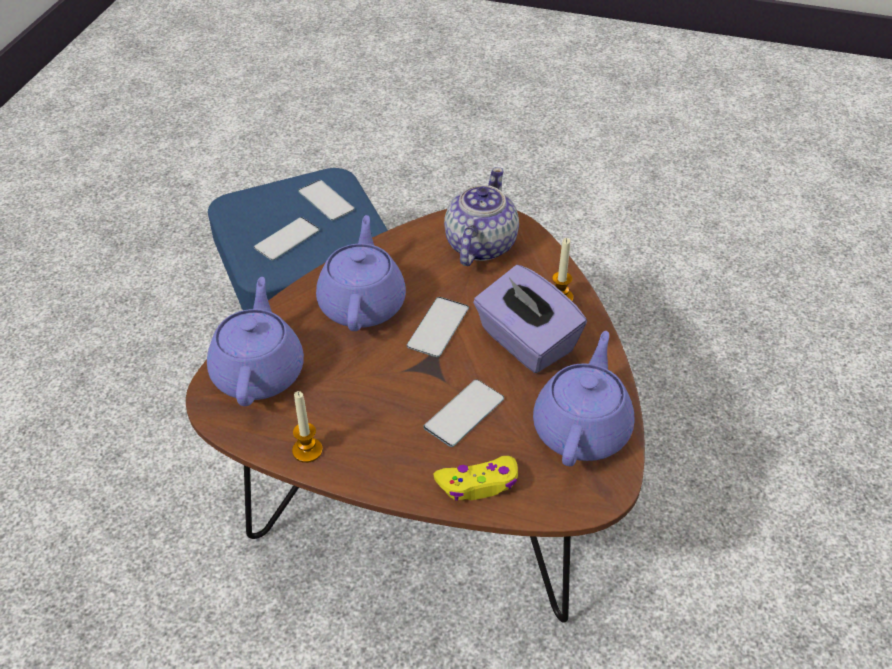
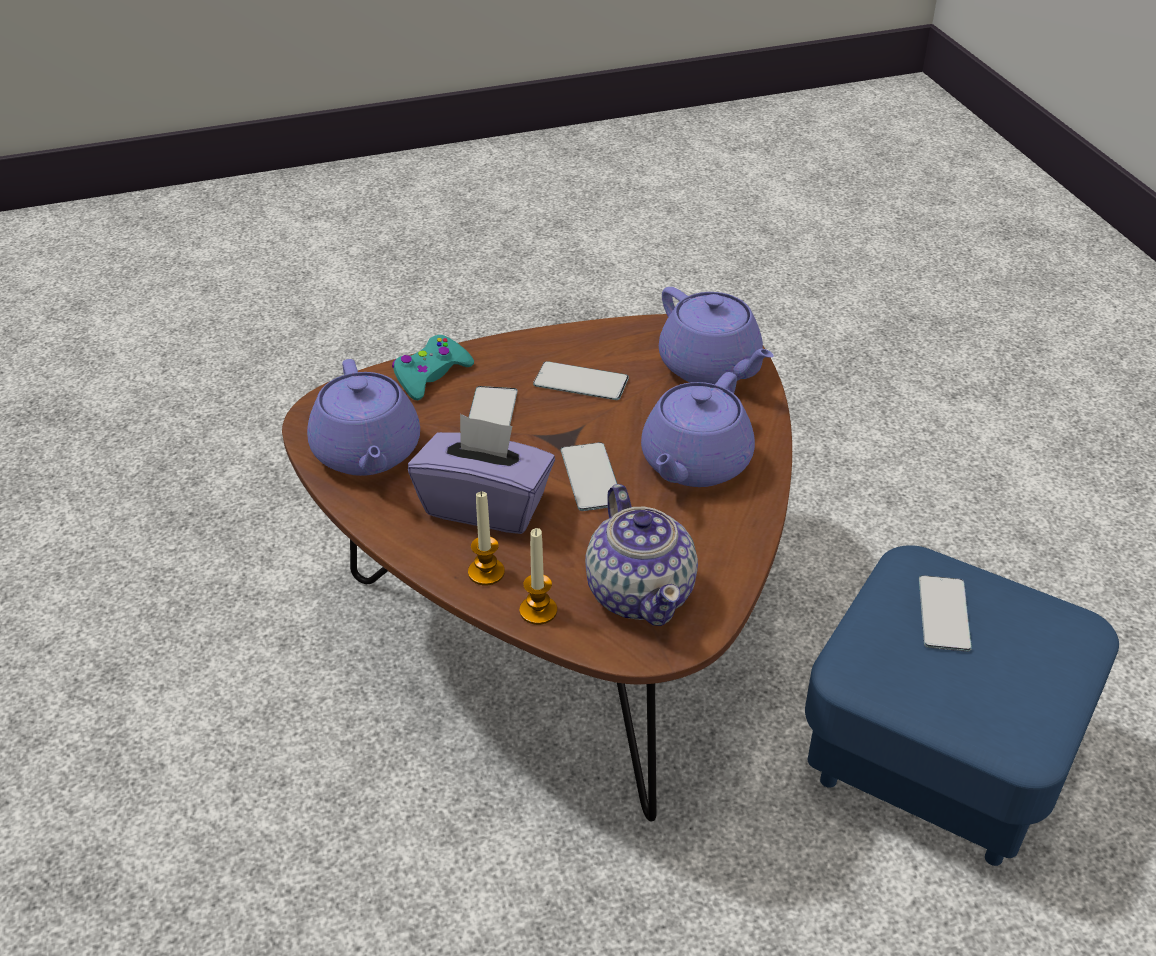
camera: 145 degrees right, 5 degrees down
candle [292,391,323,463] -> candle moved to [520,528,557,625]
phone [298,180,355,221] -> phone moved to [533,361,629,400]
purple teapot [316,215,406,331] -> purple teapot turned 60 degrees clockwise [641,372,755,487]
yellow game controller [433,456,518,501] -> turquoise game controller [392,335,474,400]

